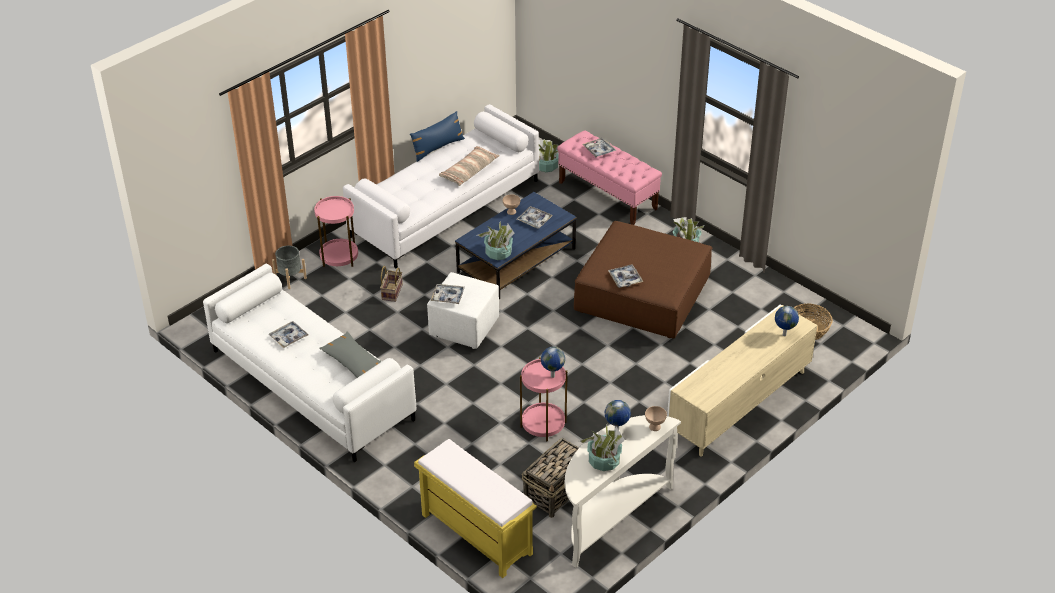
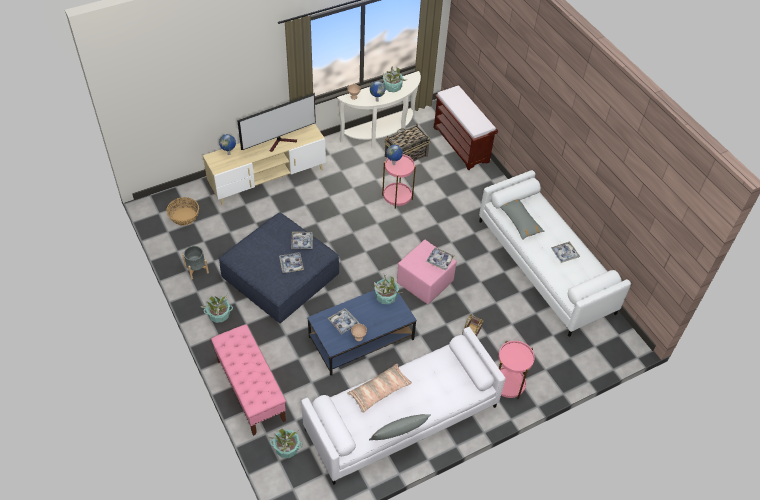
camera: 165 degrees left, 10 degrees up
grey planter [272,245,307,289] -> grey planter moved to [182,246,209,279]
blue pillow [410,111,465,162] -> grey pillow [369,414,430,441]
yellow bench [414,439,537,578] -> brown bench [433,85,498,170]
white ottoman [427,272,499,349] -> pink ottoman [397,240,457,304]
brown ottoman [574,221,712,339] -> blue ottoman [219,212,339,323]
tray [582,138,616,157] -> tray moved to [279,252,304,273]
none -> television [237,93,316,152]

